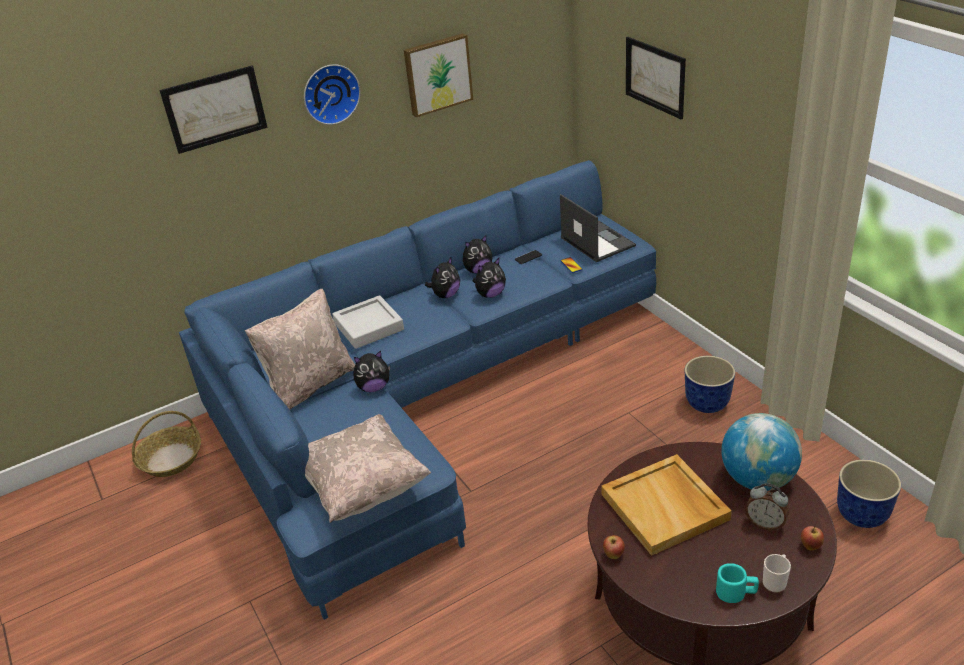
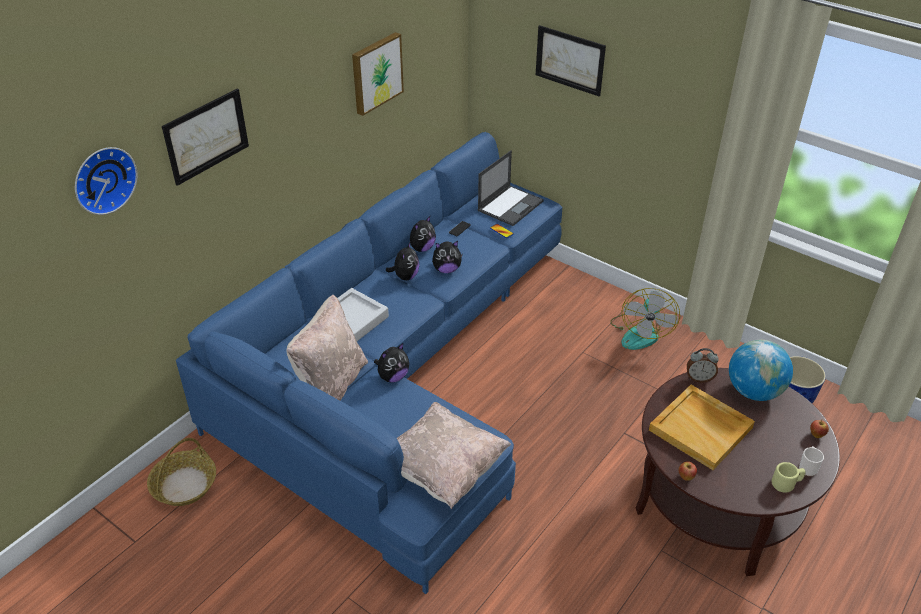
camera: 25 degrees left, 5 degrees up
wall clock [304,64,360,125] -> wall clock moved to [75,147,137,215]
plush toy [473,258,506,298] -> plush toy turned 45 degrees clockwise [432,241,462,273]
laptop [560,194,636,262] -> laptop turned 90 degrees clockwise [478,150,544,226]
planter [685,356,735,413] -> fan [610,288,680,350]
turquoise mug [716,563,759,603] -> beige mug [772,462,806,493]
alarm clock [745,483,789,530] -> alarm clock moved to [687,348,719,383]

